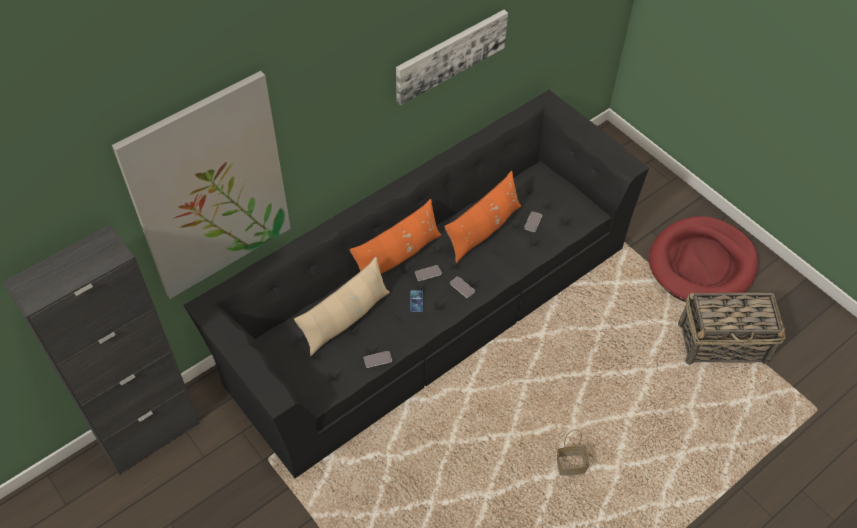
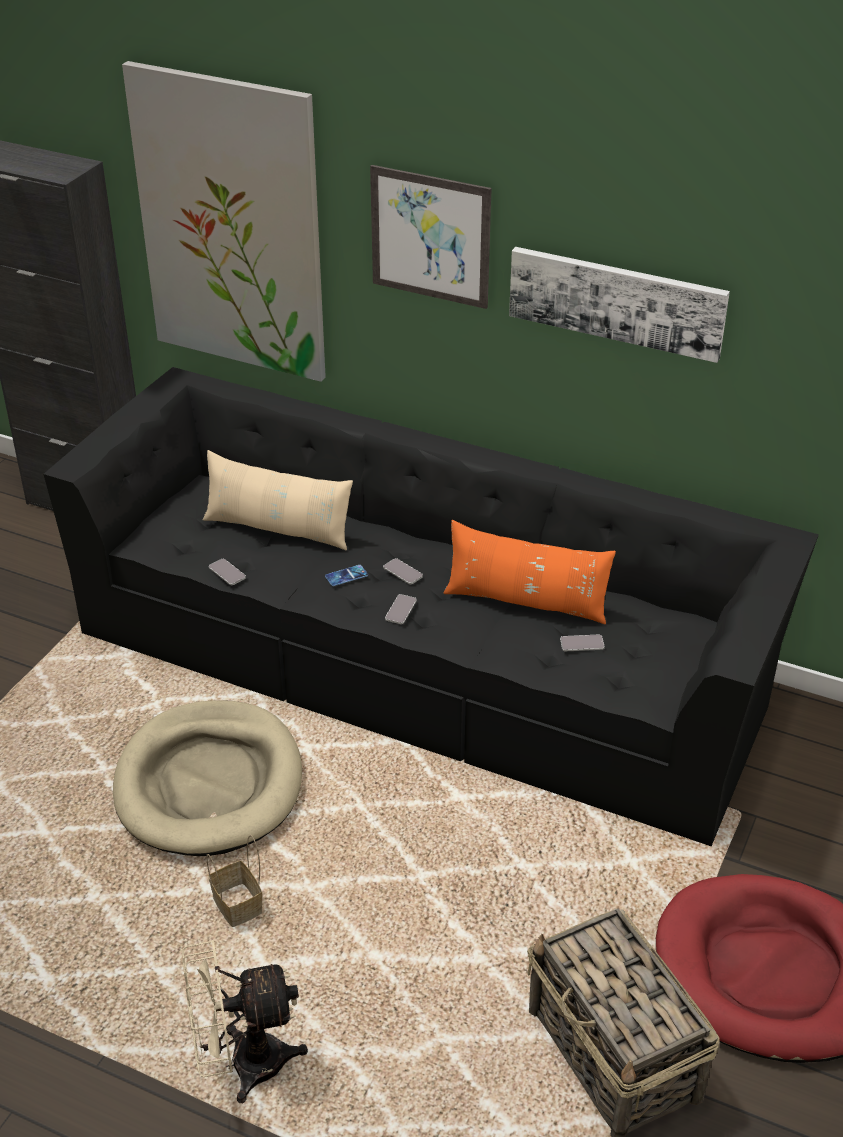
camera: 65 degrees right, 15 degrees down
orange pillow [350,199,441,274] -> none
none -> beige dog bed [113,700,302,856]
none -> beige fan [182,940,308,1103]
none -> picture [370,165,492,309]

